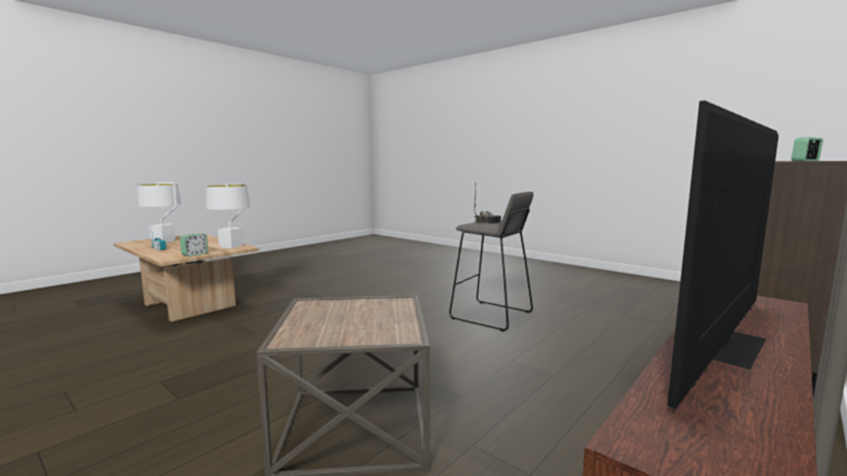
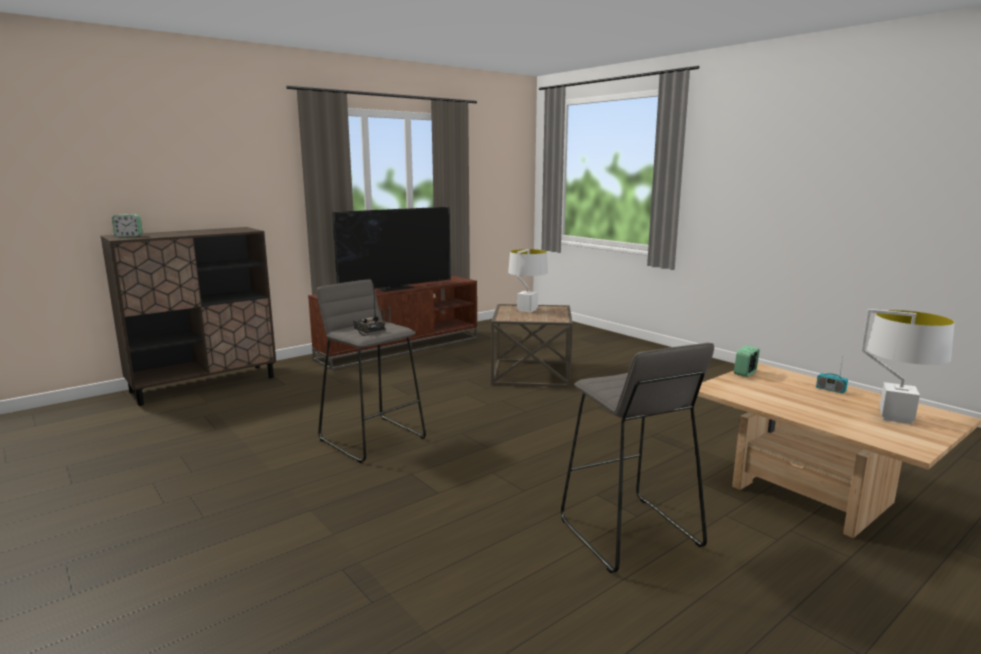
camera: 170 degrees left, 5 degrees up
white table lamp [206,182,250,248] -> white table lamp moved to [508,249,548,312]
none -> grey stool [561,342,714,573]

